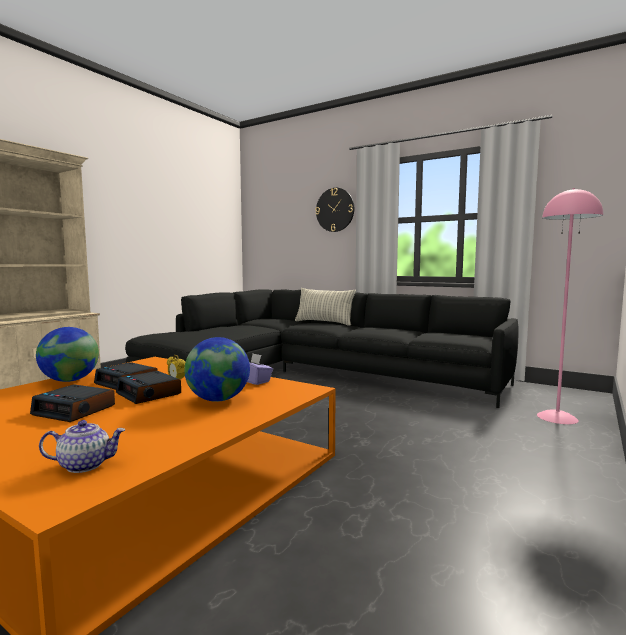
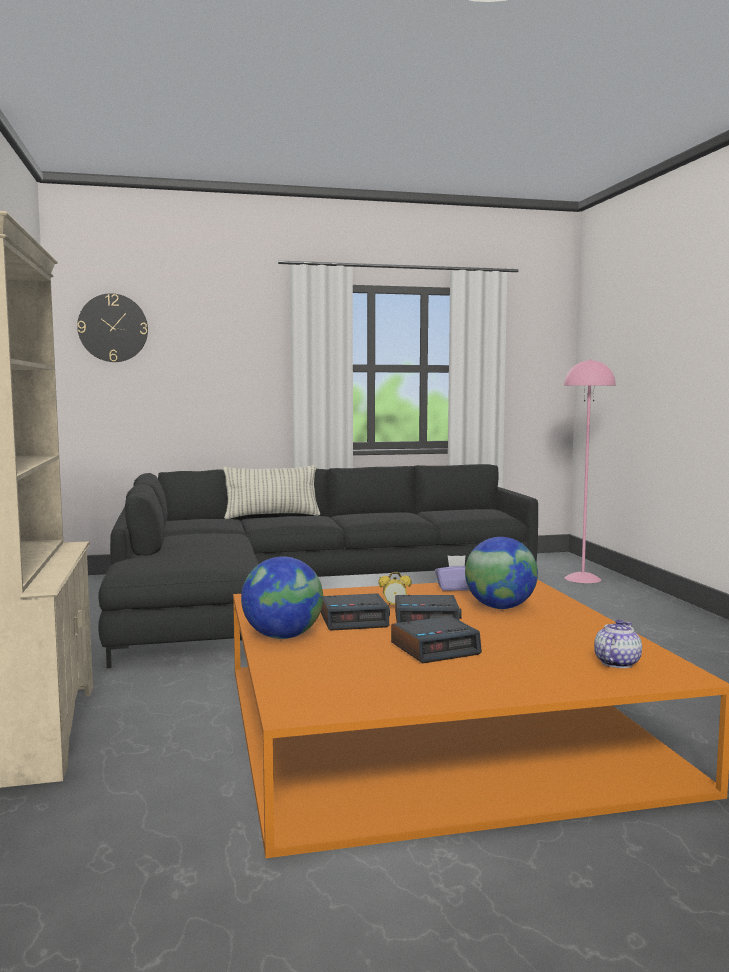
camera: 45 degrees left, 0 degrees up
wall clock [315,188,354,232] -> wall clock moved to [77,293,148,362]

